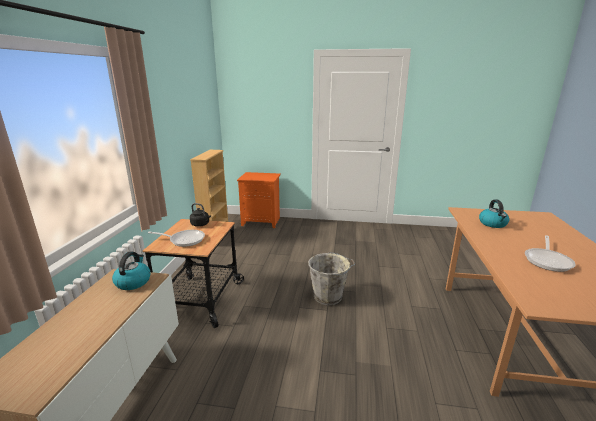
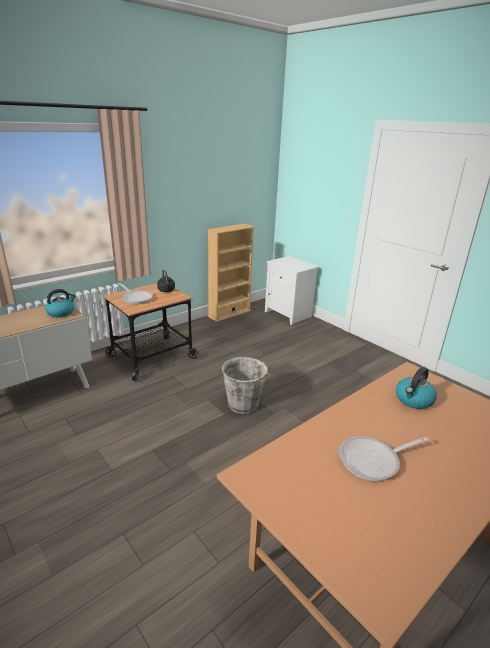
camera: 40 degrees right, 5 degrees up
orange nightstand [237,172,281,228] -> white nightstand [265,256,320,325]

